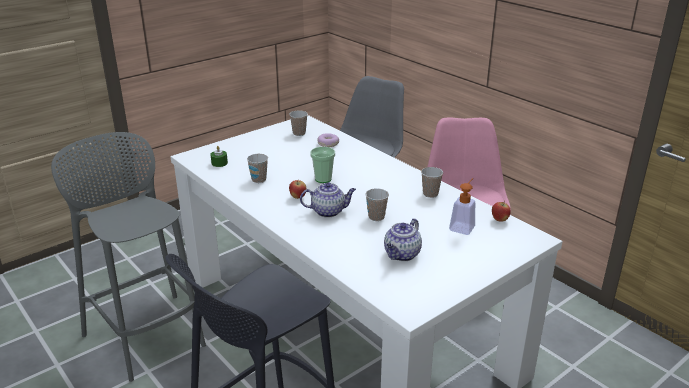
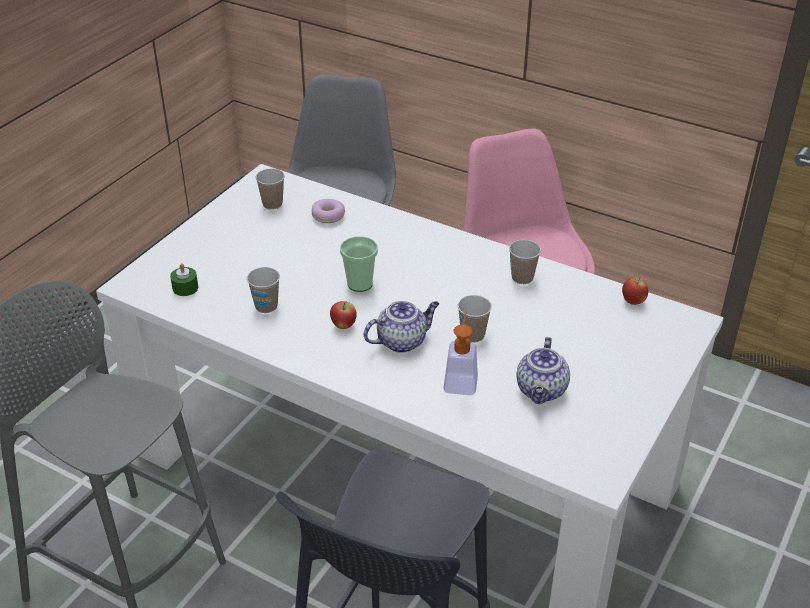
camera: 20 degrees left, 10 degrees up
soap dispenser [449,178,475,235] -> soap dispenser moved to [443,311,478,395]

